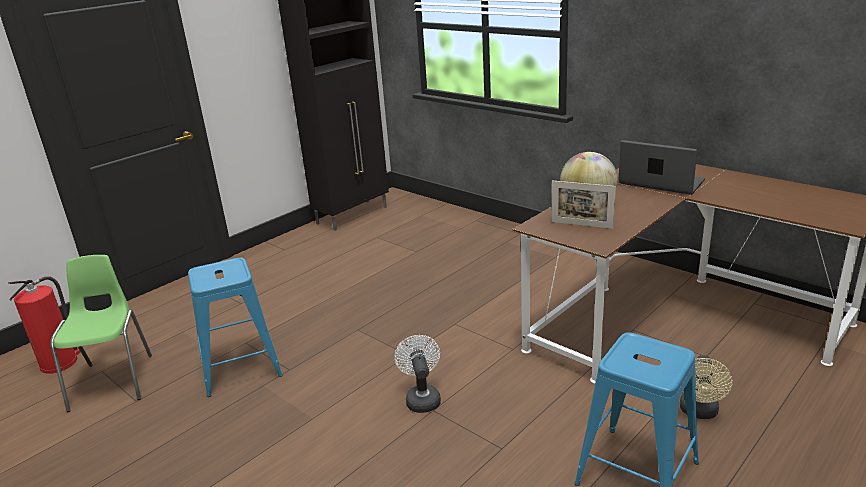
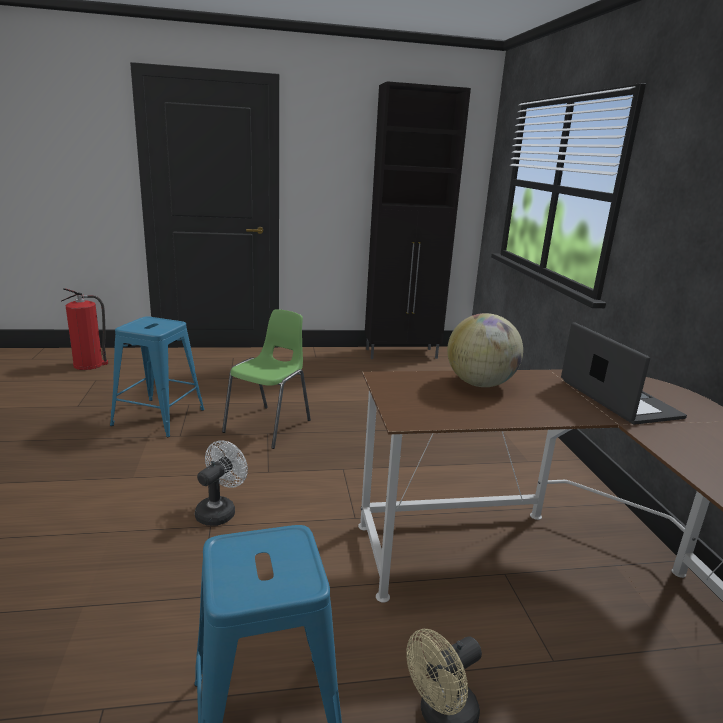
camera: 35 degrees right, 5 degrees down
green chair [50,255,152,412] -> green chair moved to [222,310,311,449]
picture frame [551,181,616,229] -> none

